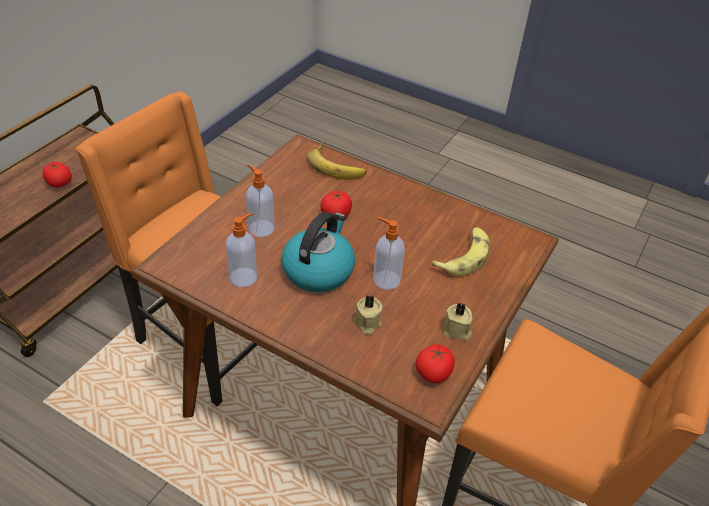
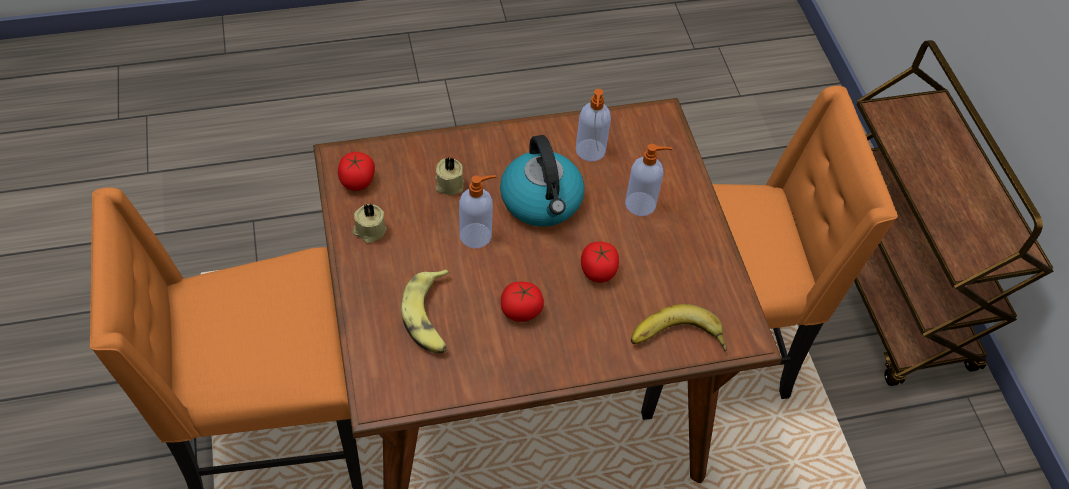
camera: 135 degrees right, 10 degrees up
tomato [42,161,72,188] -> tomato moved to [501,282,544,322]

